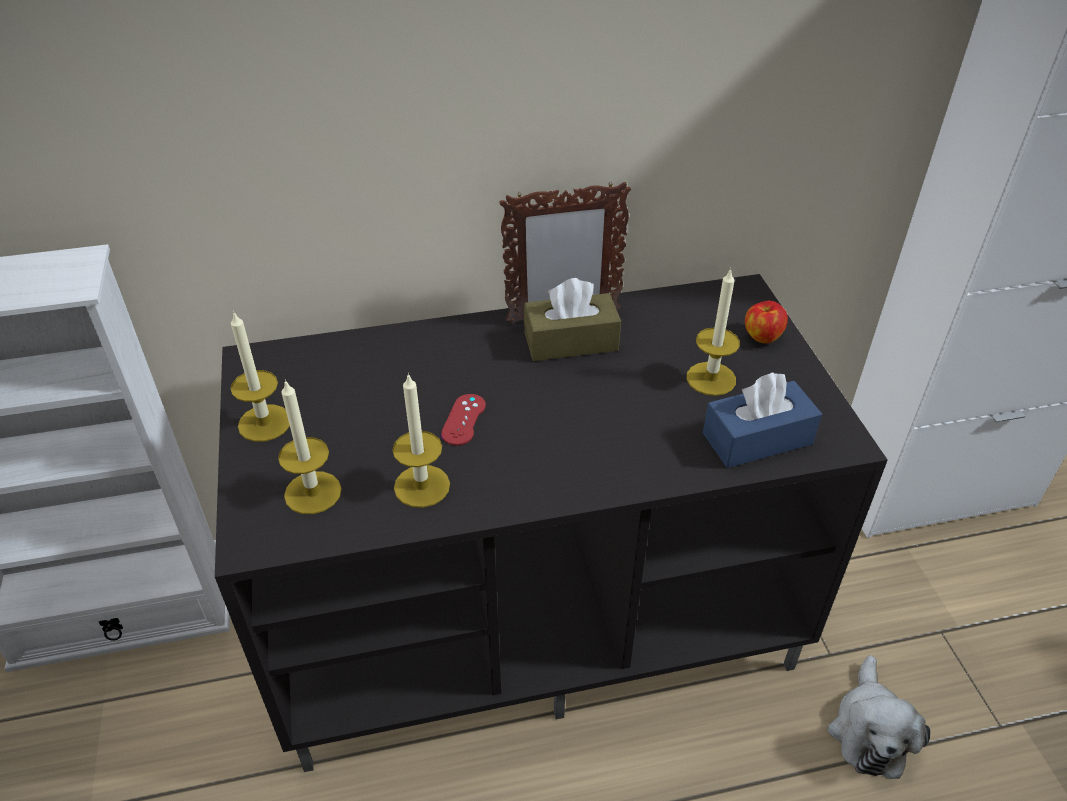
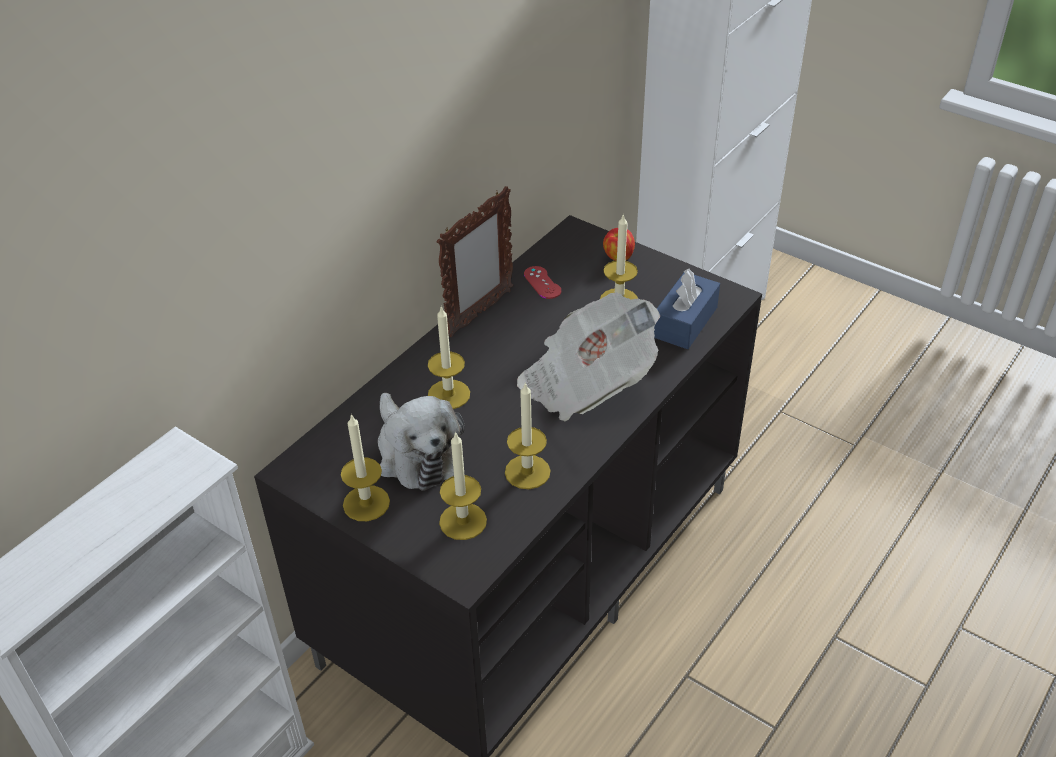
camera: 40 degrees left, 0 degrees up
red game controller [441,394,486,446] -> red game controller moved to [524,266,561,299]
brown tissue box [524,278,621,361] -> none
plush toy [828,655,931,779] -> plush toy moved to [378,393,465,491]
none -> candle [428,306,470,409]
none -> newspaper [517,292,660,422]

